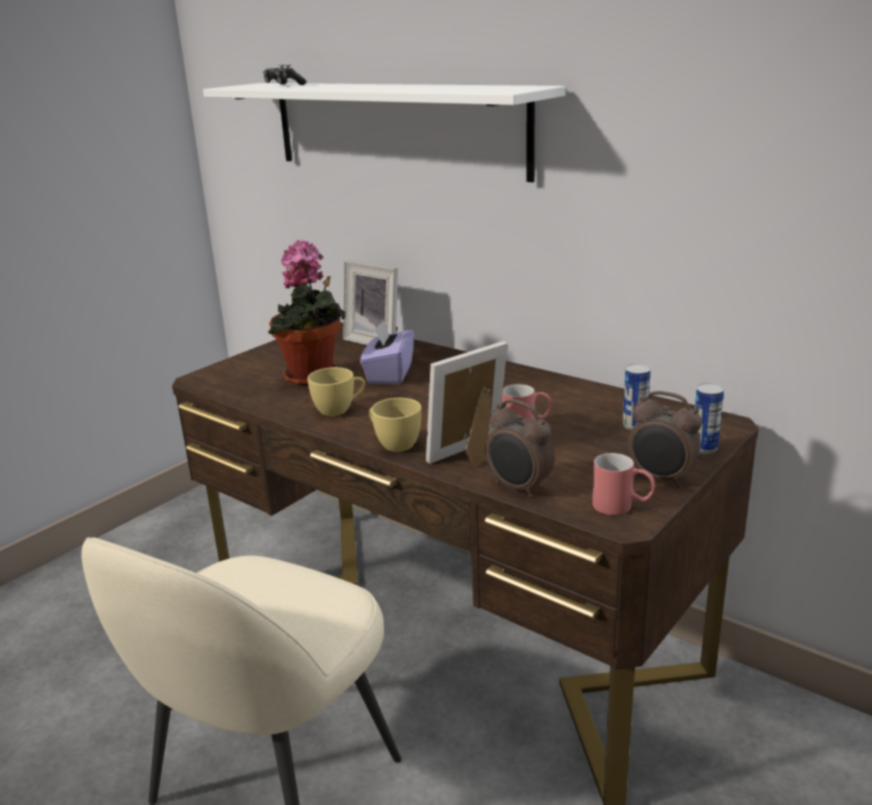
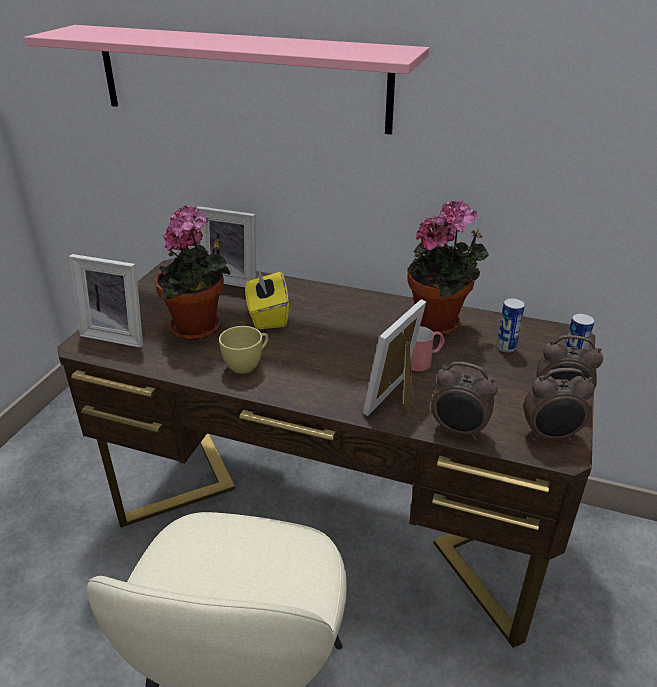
camera: 20 degrees left, 10 degrees up
white shelf [203,83,566,182] -> pink shelf [24,25,429,135]
game controller [263,64,307,85] -> none
purple tissue box [360,320,414,384] -> yellow tissue box [245,268,289,329]
yellow cup [369,398,422,452] -> none
red mug [592,453,655,515] -> alarm clock [523,368,595,441]
none -> picture frame [69,254,143,348]
none -> potted plant [408,200,489,336]

